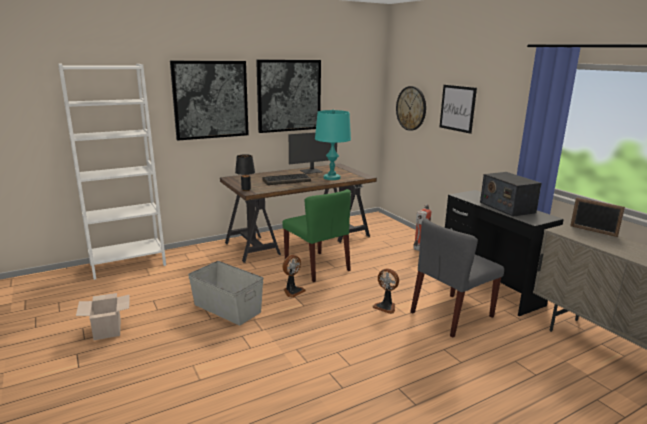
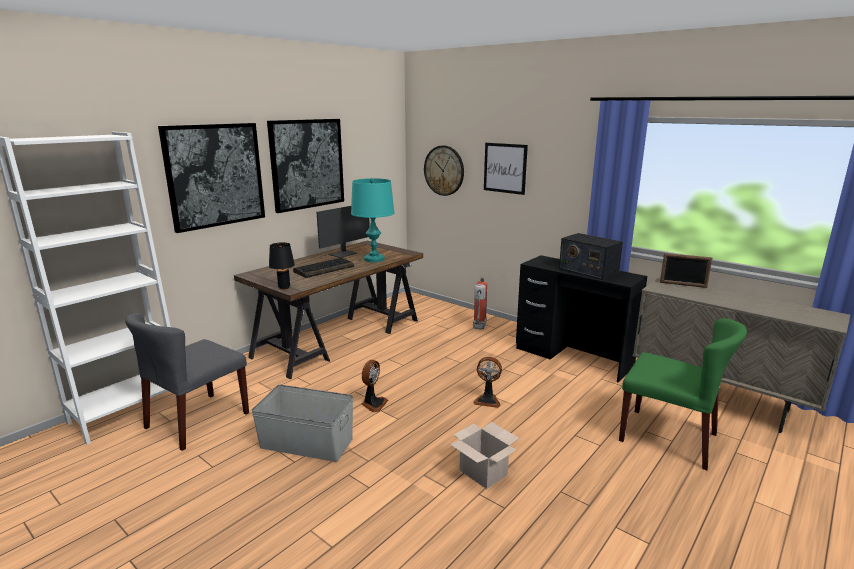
camera: 20 degrees left, 0 degrees up
cardboard box [76,293,130,340] -> cardboard box moved to [450,422,519,489]
green chair [282,189,351,282] -> green chair moved to [619,318,747,470]
grey chair [410,218,504,338] -> grey chair moved to [125,313,249,451]

